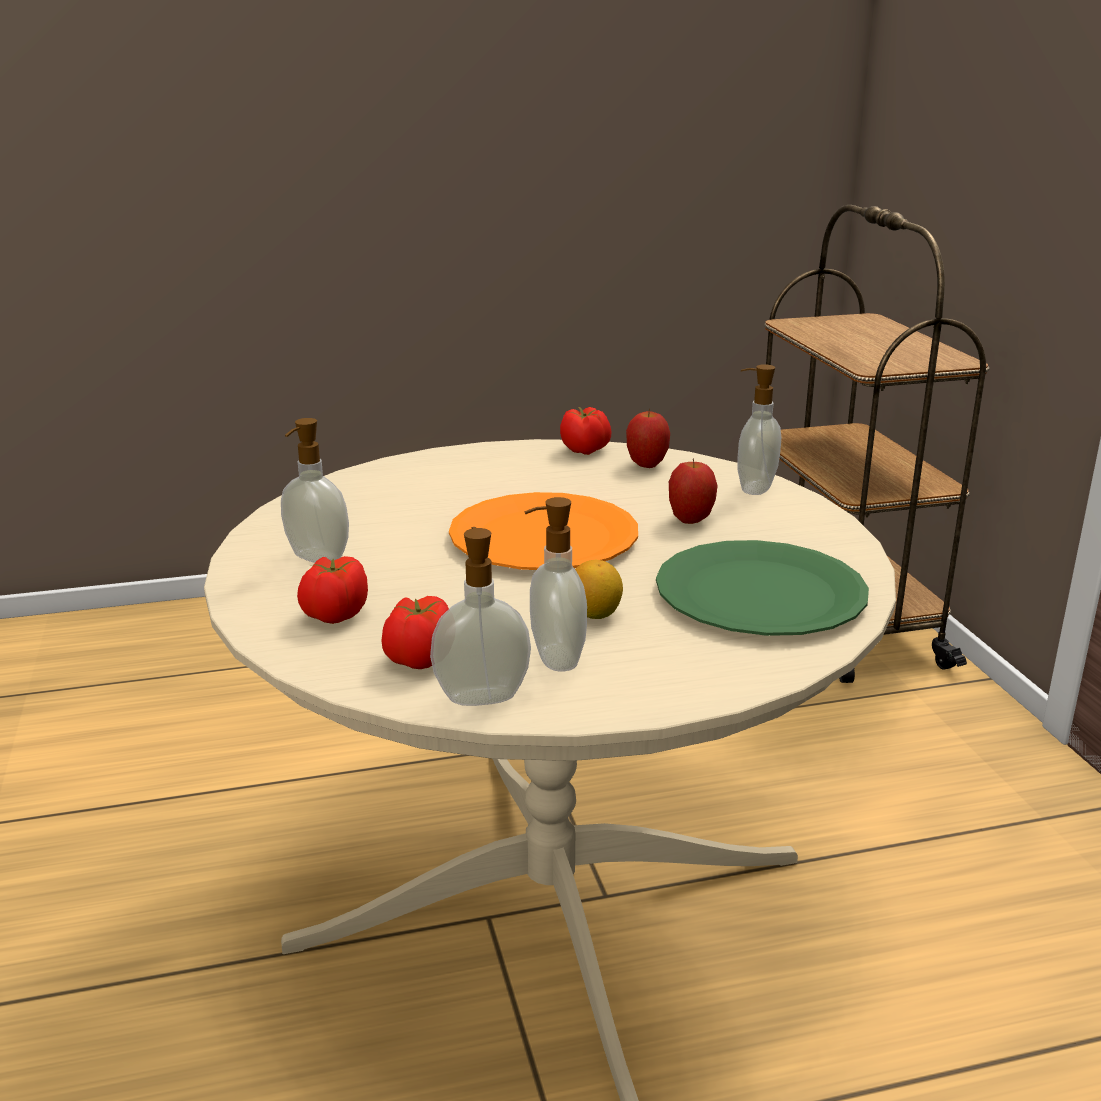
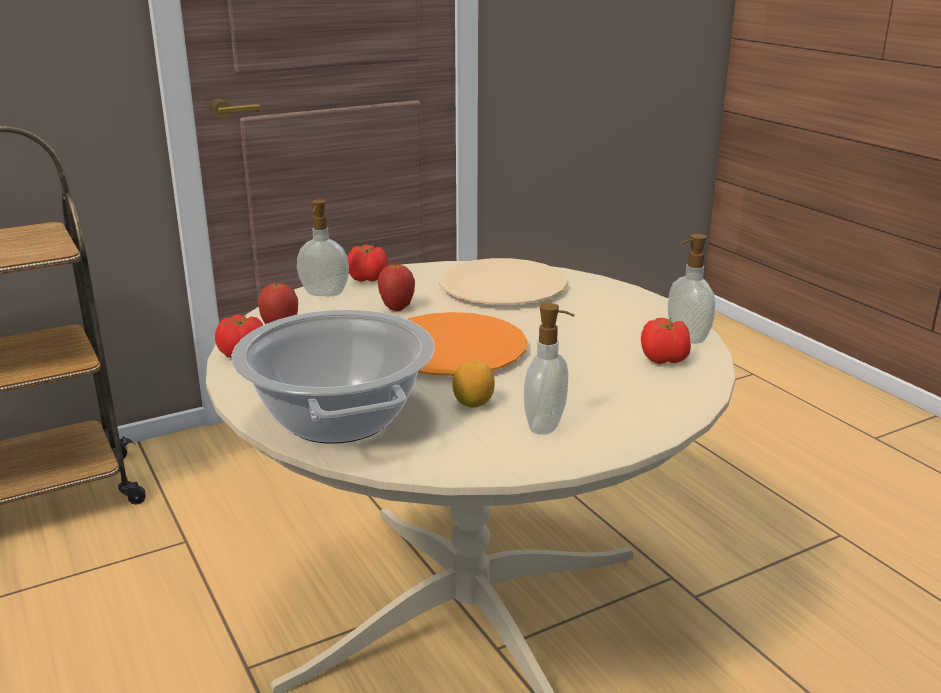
camera: 105 degrees left, 0 degrees up
tomato [297,556,368,624] -> tomato moved to [348,245,388,282]
soap dispenser [524,497,587,672] -> none
lemon [575,560,623,619] -> lemon moved to [452,361,495,407]
green plate [656,540,869,636] -> beige plate [439,258,567,305]
none -> cooking pot [231,310,435,444]

